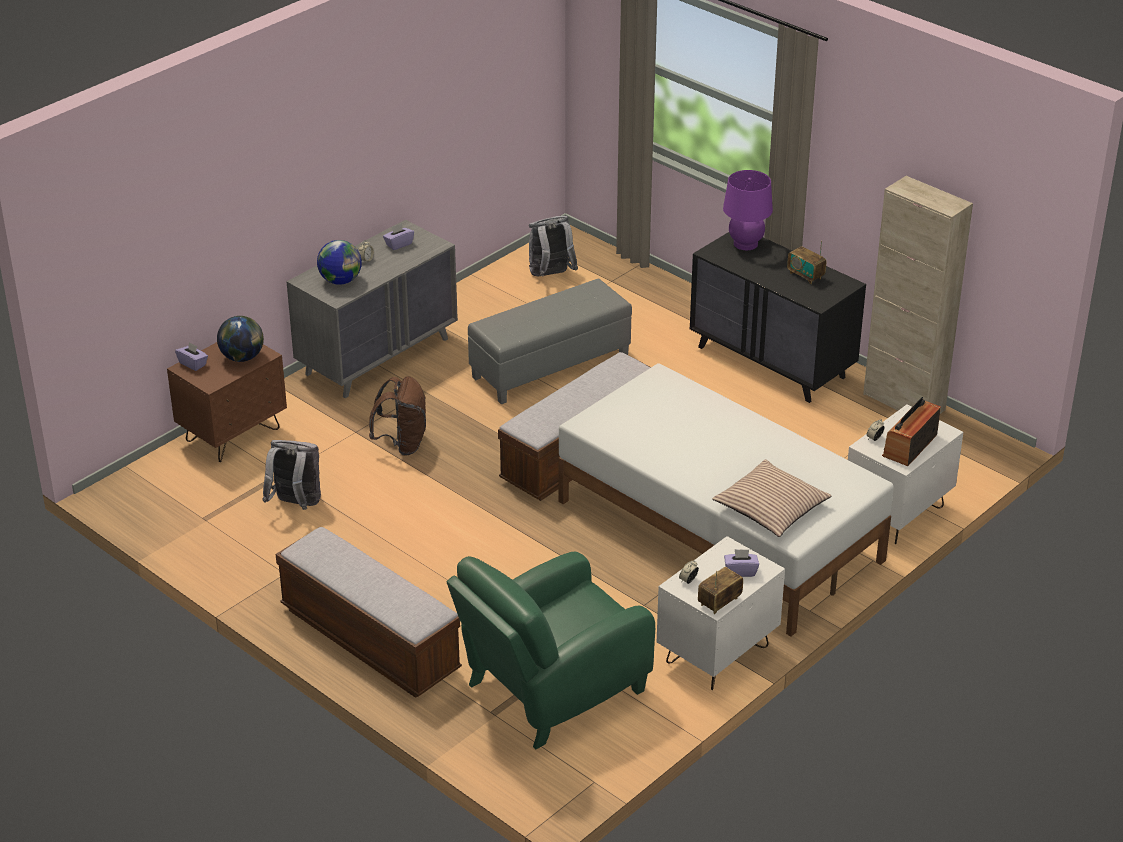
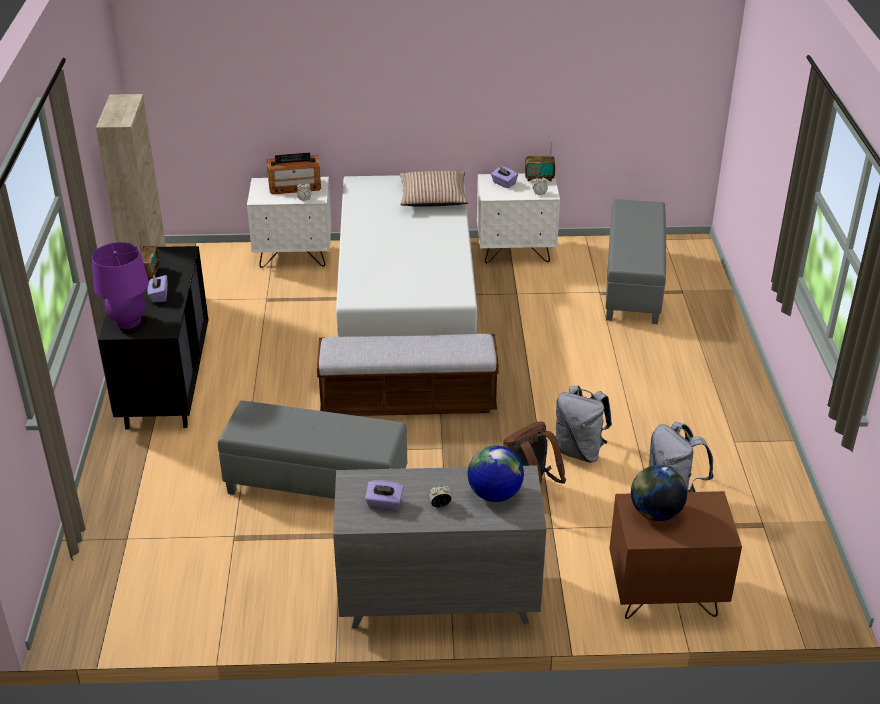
camera: 135 degrees left, 0 degrees up
purple tissue box [175,342,208,371] -> purple tissue box moved to [148,275,168,302]
bench [276,527,462,698] -> none
green armchair [446,552,655,749] -> grey ottoman [606,199,666,324]
grey backpack [529,216,578,276] -> grey backpack moved to [556,385,612,462]

